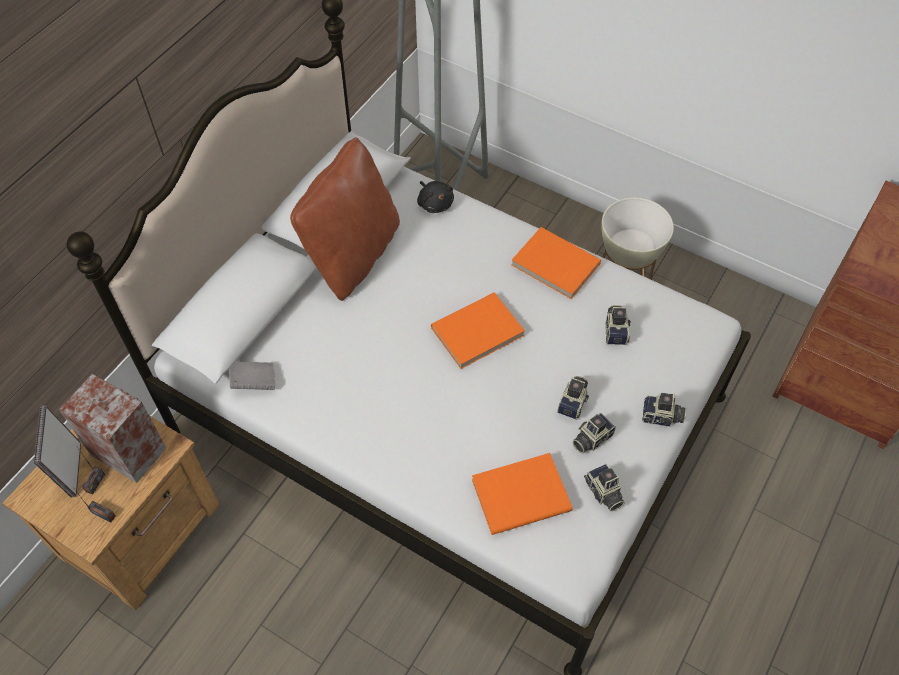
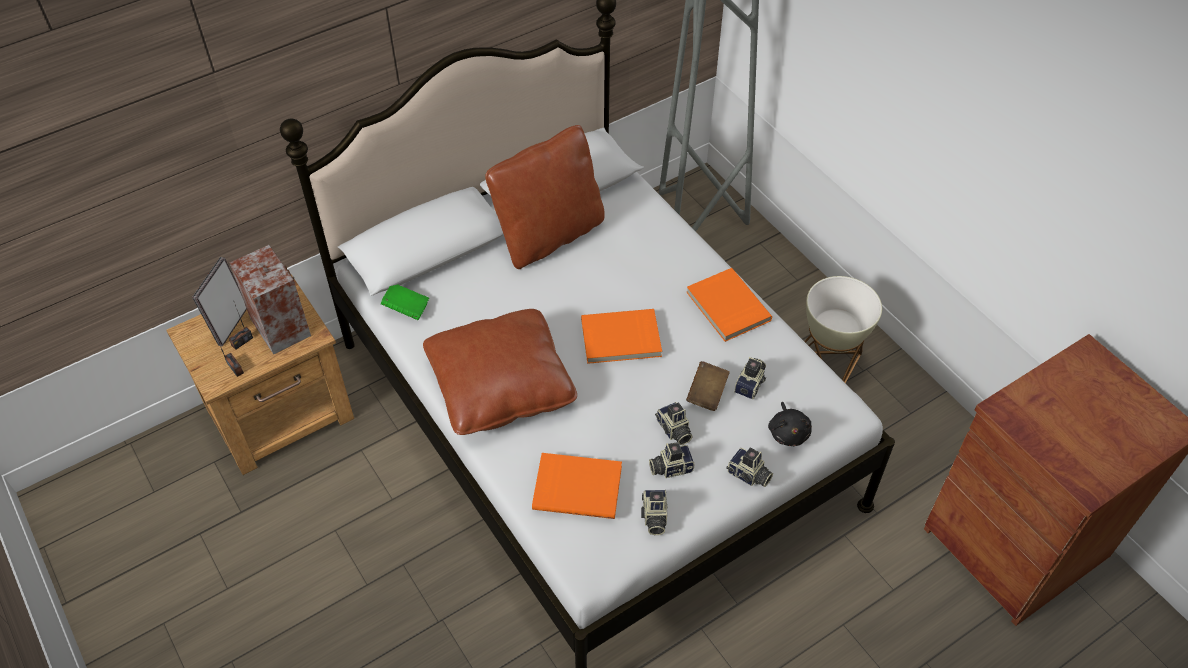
camera: 25 degrees right, 5 degrees down
grey book [229,361,275,390] -> green book [381,284,429,320]
black plush toy [417,181,454,213] -> black plush toy moved to [768,402,812,446]
camera [557,376,589,419] -> camera turned 105 degrees clockwise [655,402,693,445]
none -> brown pillow [423,309,577,435]
none -> brown book [686,361,730,411]

